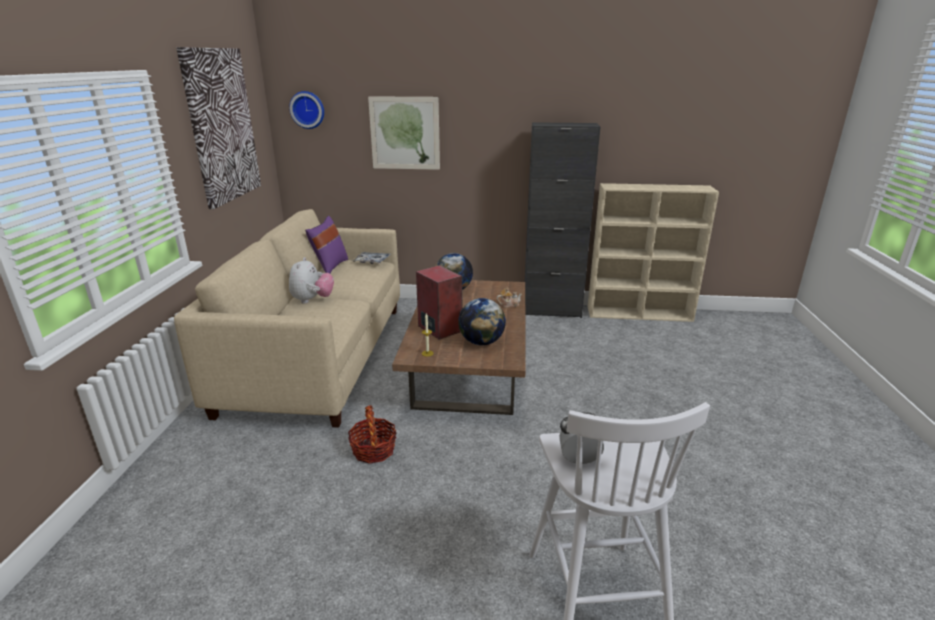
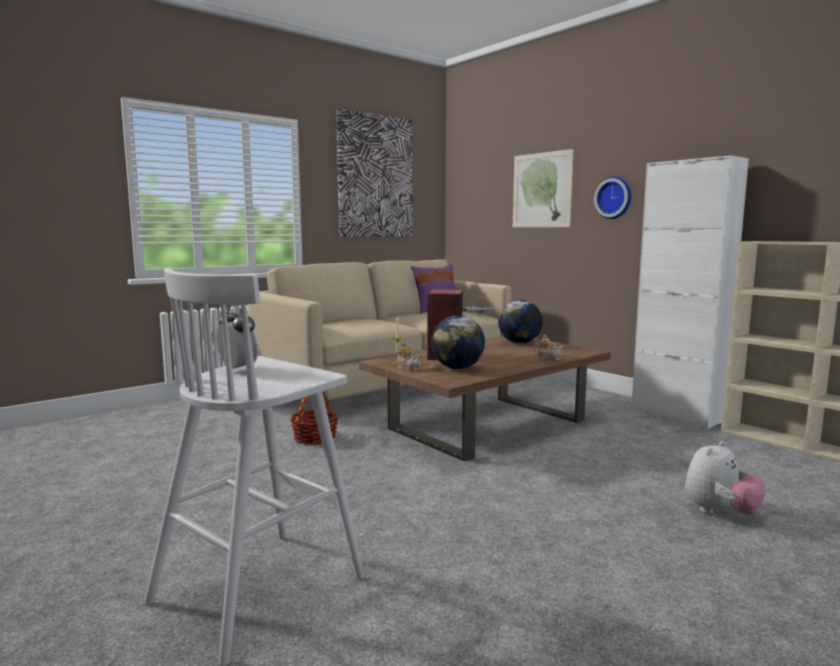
camera: 45 degrees right, 15 degrees down
wall clock [289,91,324,129] -> wall clock moved to [594,176,632,219]
plush toy [289,257,334,304] -> plush toy moved to [685,441,766,515]
black cabinet [525,122,601,318] -> white cabinet [631,155,749,429]
none -> teapot [394,342,422,371]

